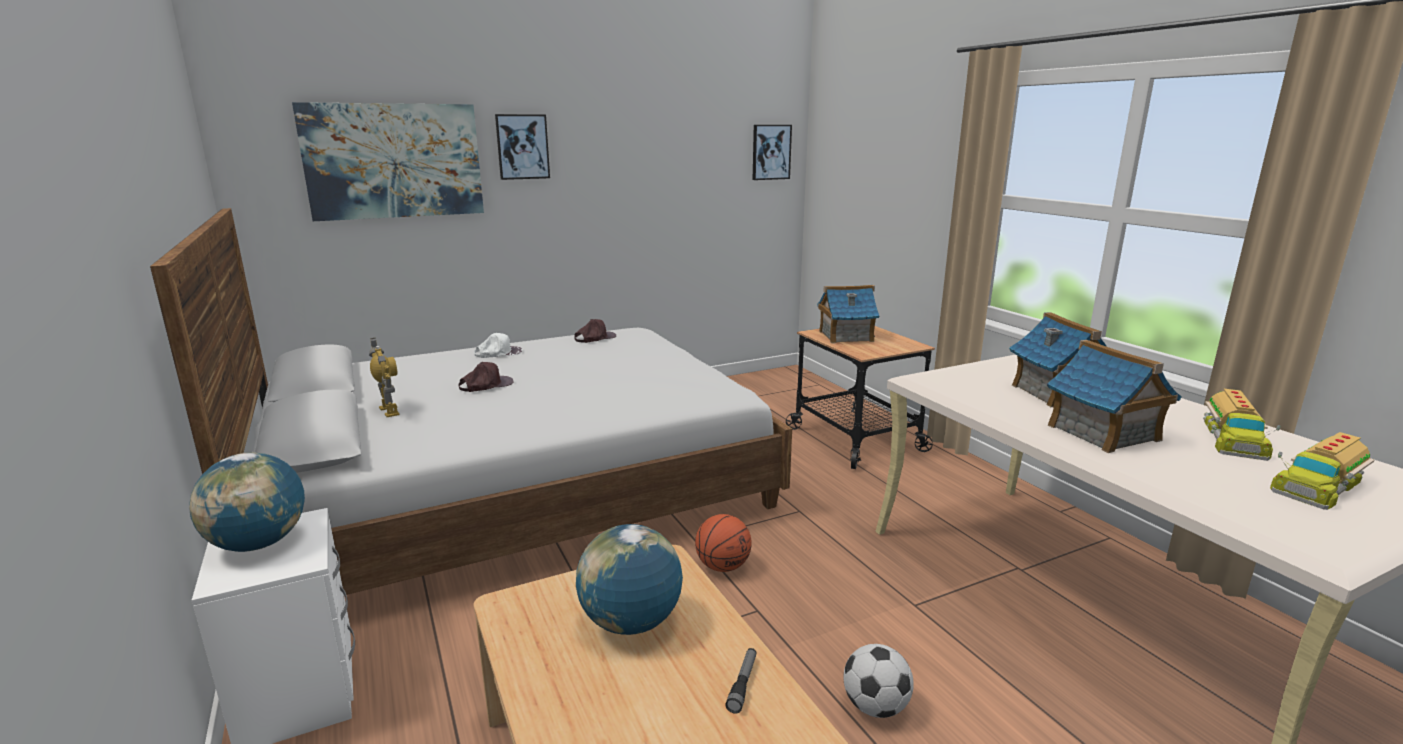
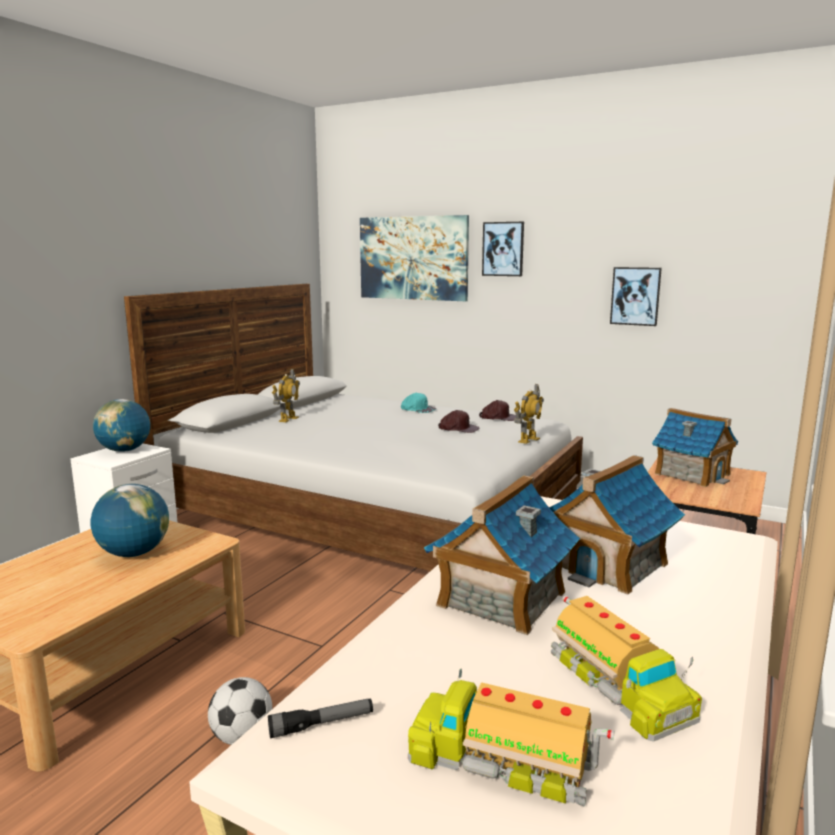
camera: 55 degrees right, 5 degrees down
brown cap [459,362,514,392] -> brown cap moved to [438,410,480,433]
white cap [474,333,522,358] -> turquoise cap [401,393,436,413]
basketball [695,514,752,572] -> none
flashlight [725,648,756,714] -> flashlight moved to [268,698,373,739]
picture [753,125,792,180] -> picture moved to [610,267,662,326]
toy truck [1203,389,1281,461] -> toy truck turned 105 degrees counterclockwise [551,596,702,742]
none -> toy robot [514,384,544,444]

